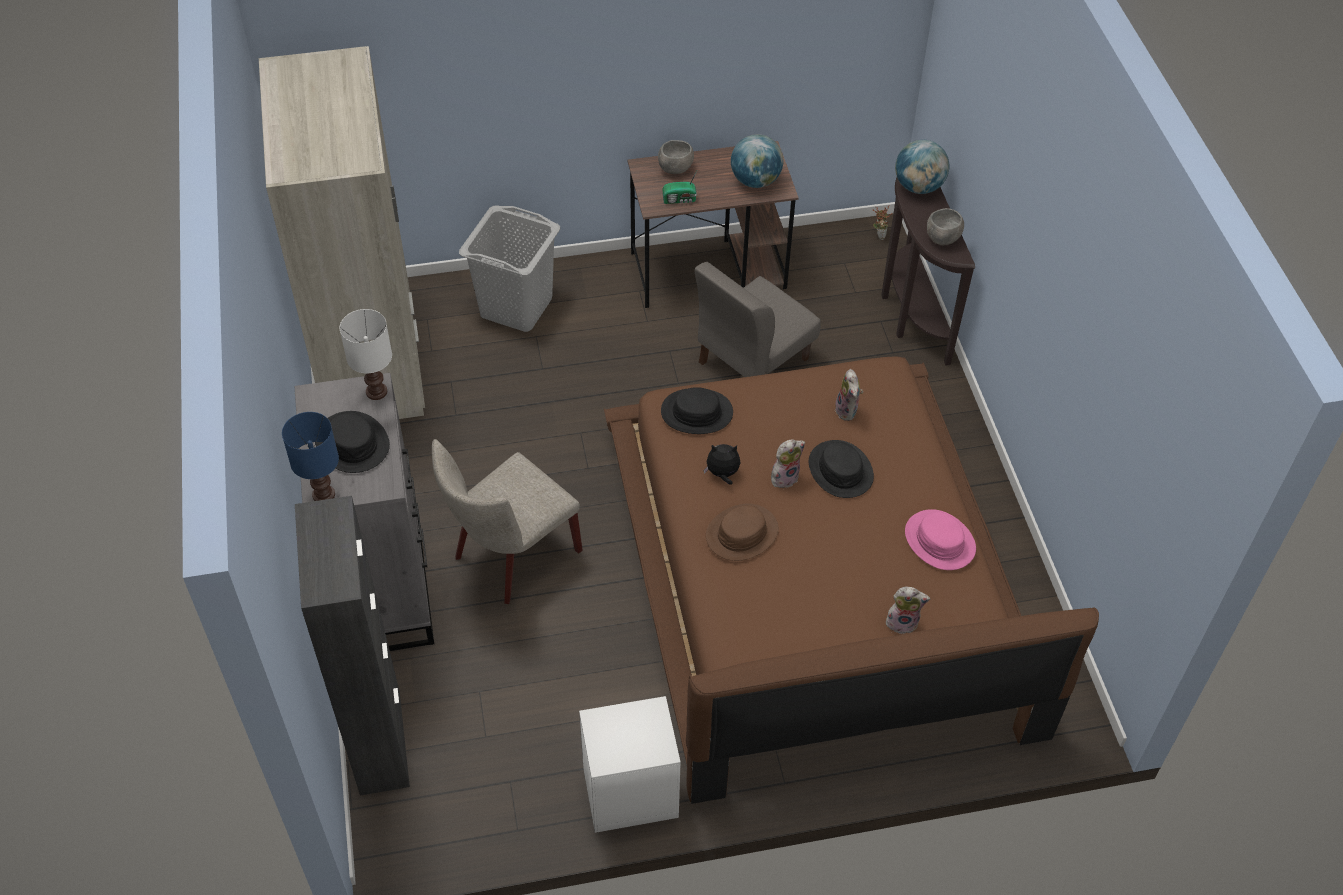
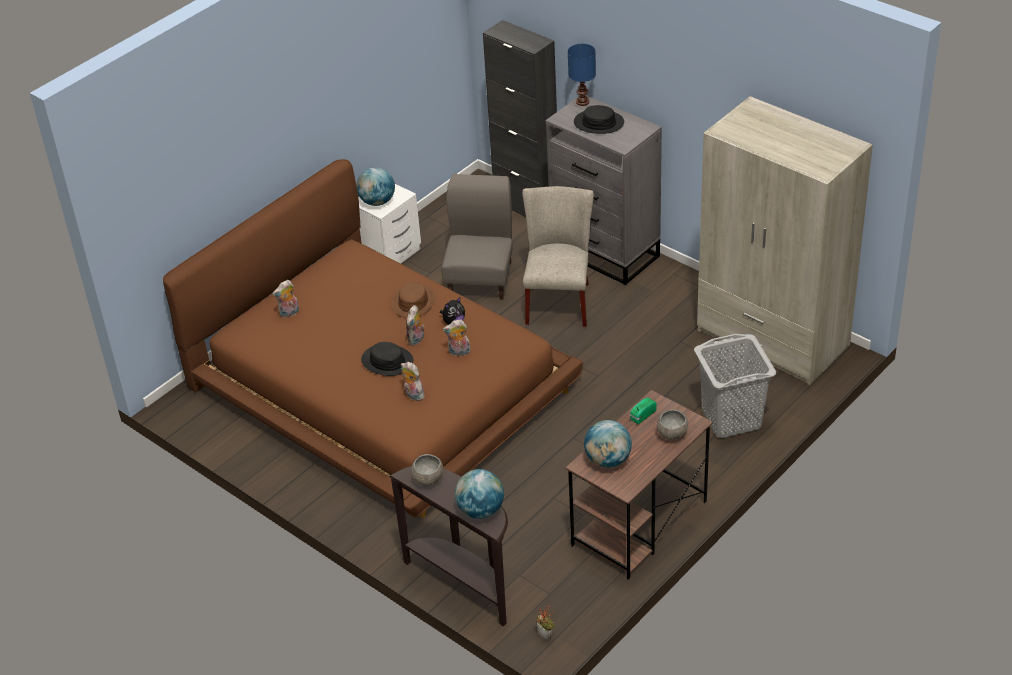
camera: 145 degrees right, 10 degrees down
white table lamp [340,309,392,400] -> none
black hat [661,387,733,434] -> none
grey chair [695,262,821,377] -> grey chair moved to [441,174,513,300]
pink hat [905,509,976,570] -> none
none -> globe [356,167,395,206]
none -> plush toy [443,319,471,356]

